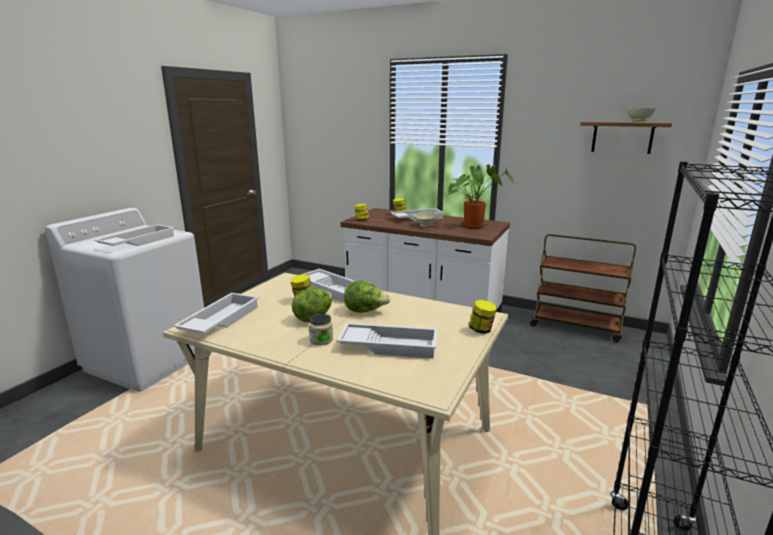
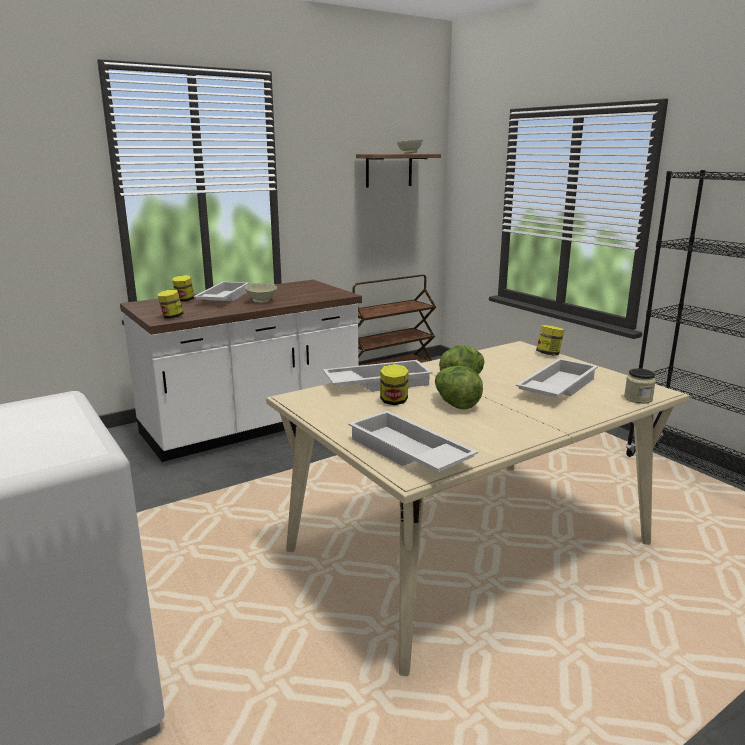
camera: 60 degrees left, 0 degrees up
white tray [94,224,175,246] -> none
jar [309,314,333,346] -> jar moved to [624,368,656,404]
potted plant [448,165,513,228] -> none

